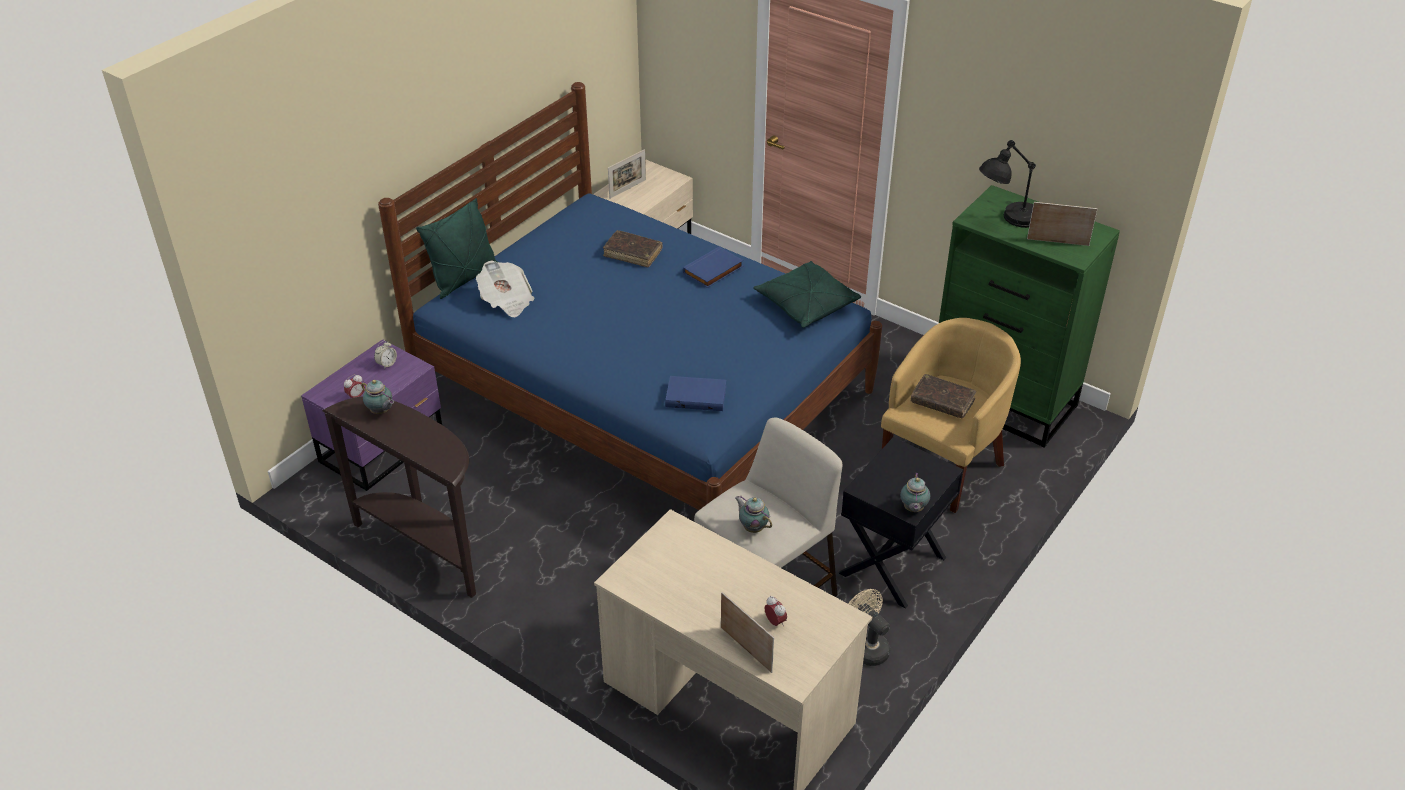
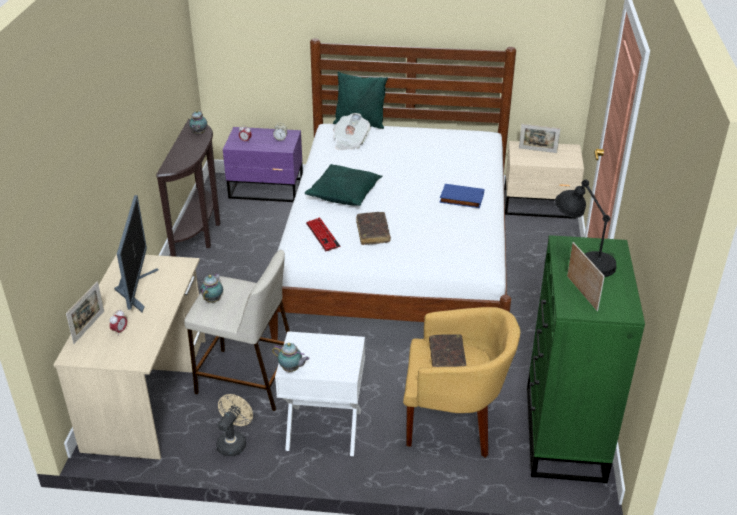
camera: 60 degrees right, 5 degrees down
blue bed [378,82,882,510] -> white bed [269,38,516,340]
brown book [603,230,663,267] -> brown book moved to [356,212,391,245]
blue book [665,376,726,411] -> keyboard [306,217,340,251]
green pillow [753,261,861,328] -> green pillow moved to [305,164,382,206]
black nightstand [839,437,963,608] -> white nightstand [275,331,365,456]
teapot [900,472,930,512] -> teapot turned 135 degrees counterclockwise [272,343,309,372]
none -> monitor [114,195,159,312]

